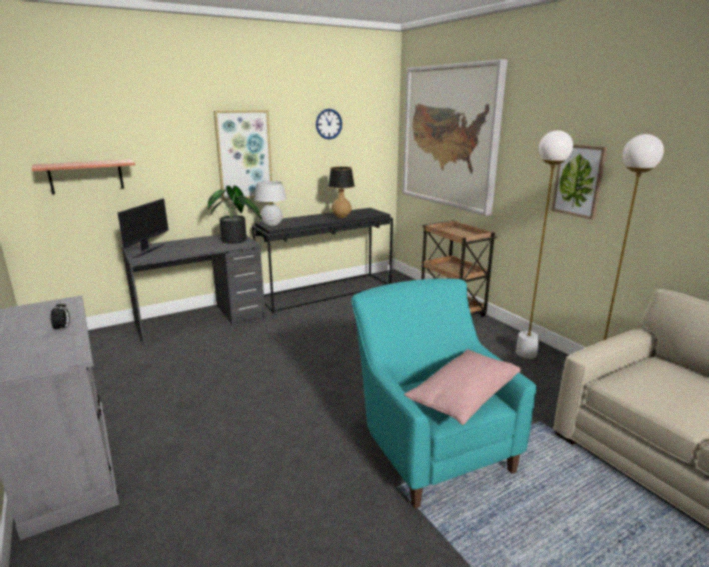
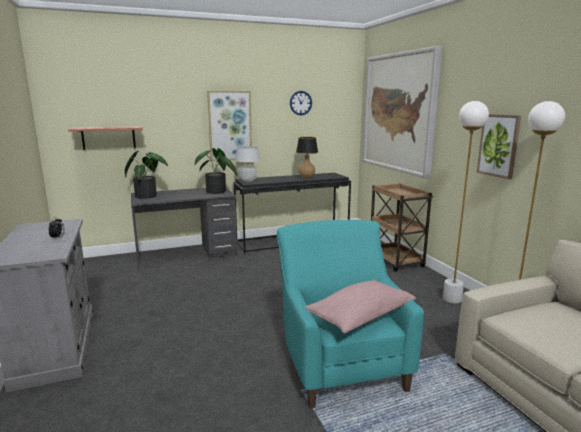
camera: 10 degrees right, 5 degrees down
monitor [117,199,168,258] -> potted plant [125,151,168,199]

